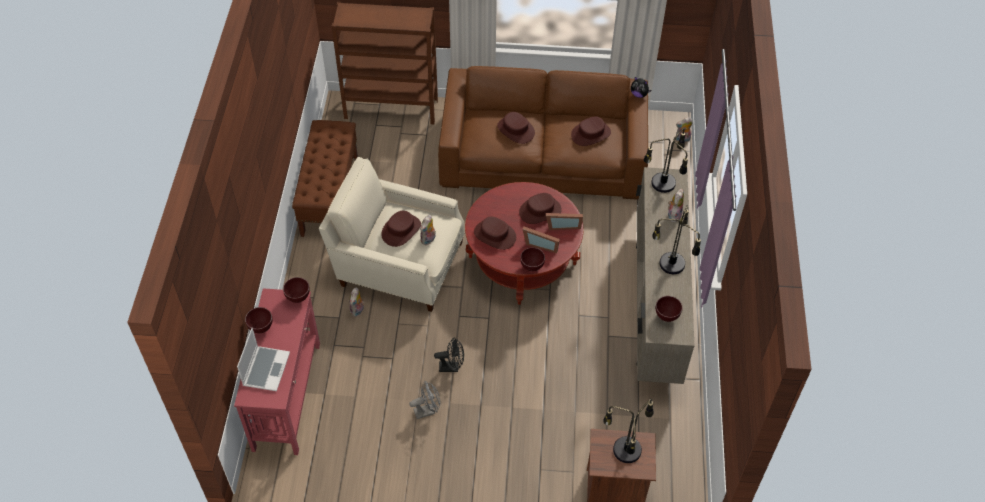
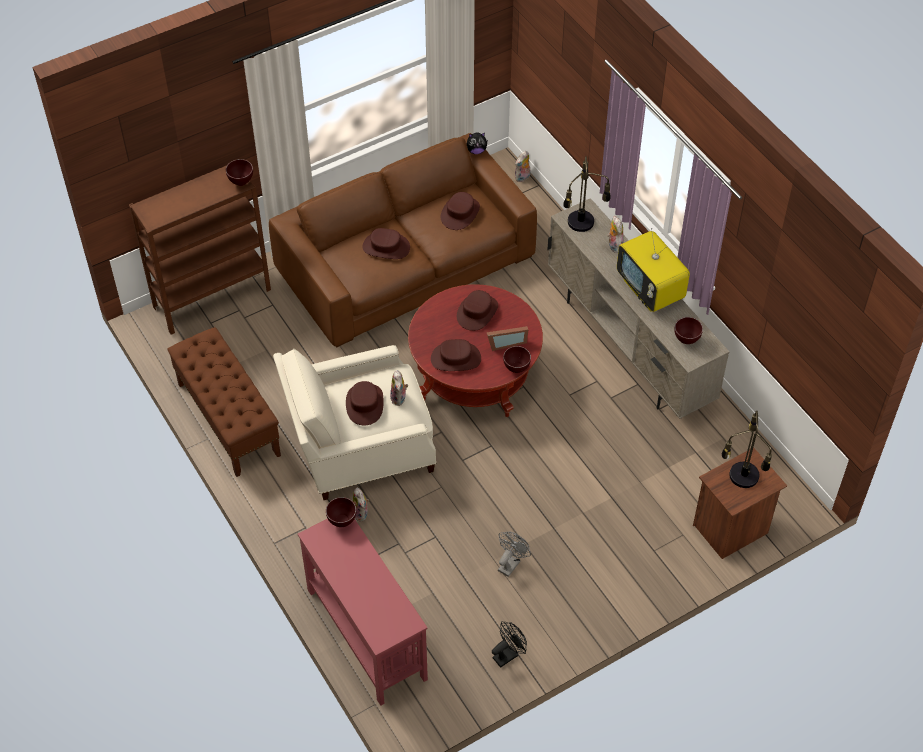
camera: 35 degrees left, 0 degrees up
laptop [237,328,290,391] -> none
brown bowl [245,307,272,333] -> brown bowl moved to [226,159,253,186]
black fan [434,337,464,372] -> black fan moved to [492,621,527,668]
picture frame [546,213,583,230] -> none
table lamp [652,206,701,274] -> television [617,228,690,312]

